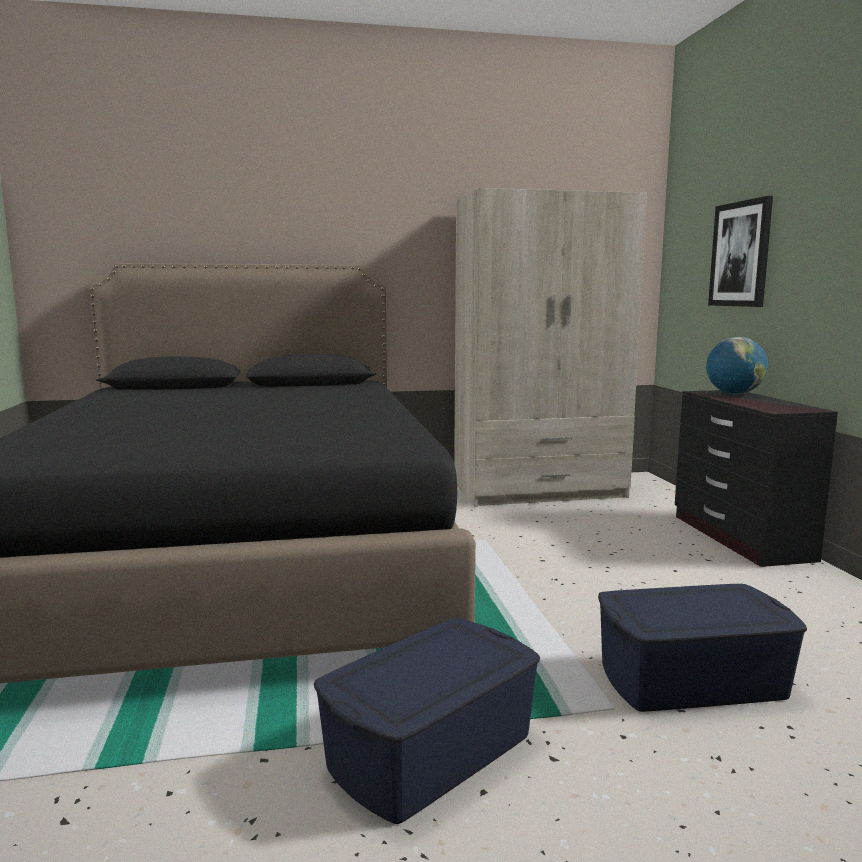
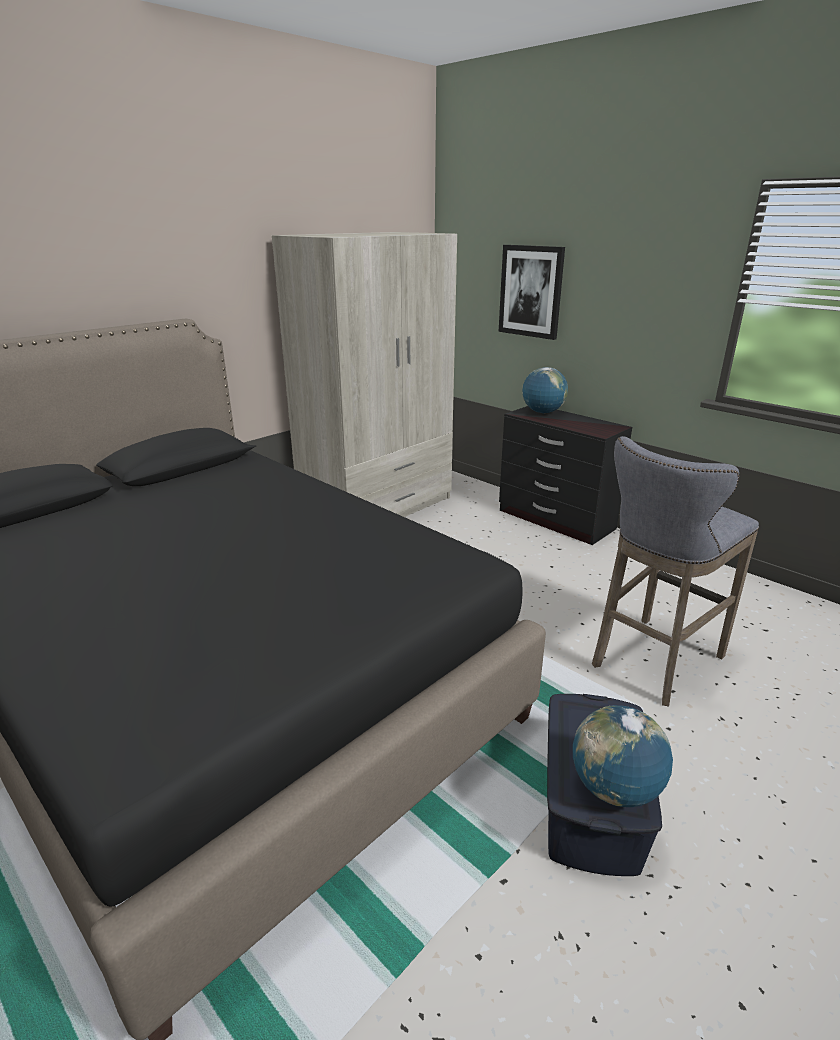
camera: 35 degrees left, 15 degrees up
blue storage box [598,584,807,712] -> grey stool [592,436,759,706]
none -> globe [573,705,673,807]

